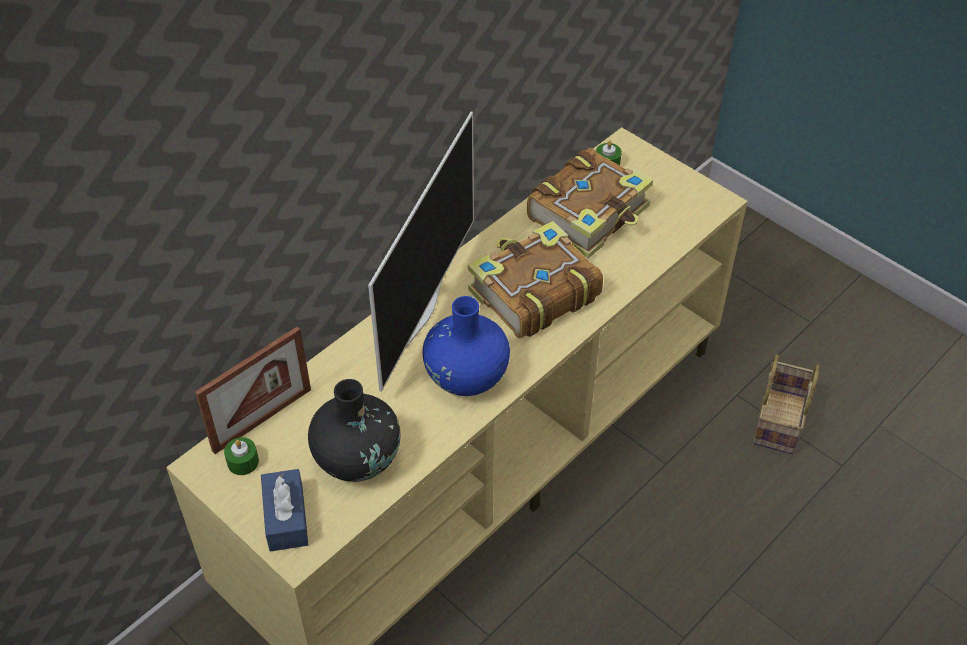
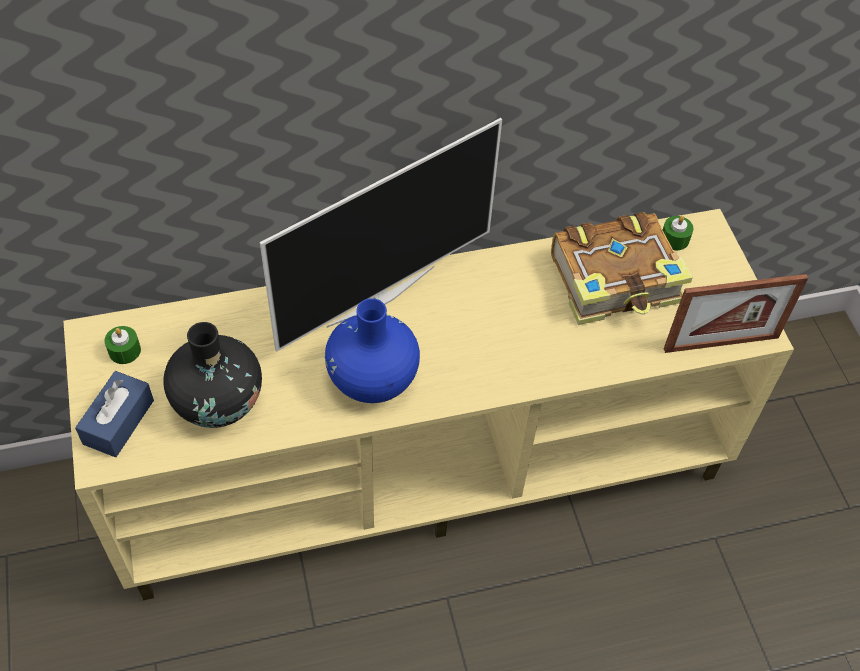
camera: 30 degrees right, 5 degrees up
picture frame [195,326,311,454] -> picture frame moved to [664,274,808,353]
book [468,221,603,338] -> none
basket [753,354,820,454] -> none

